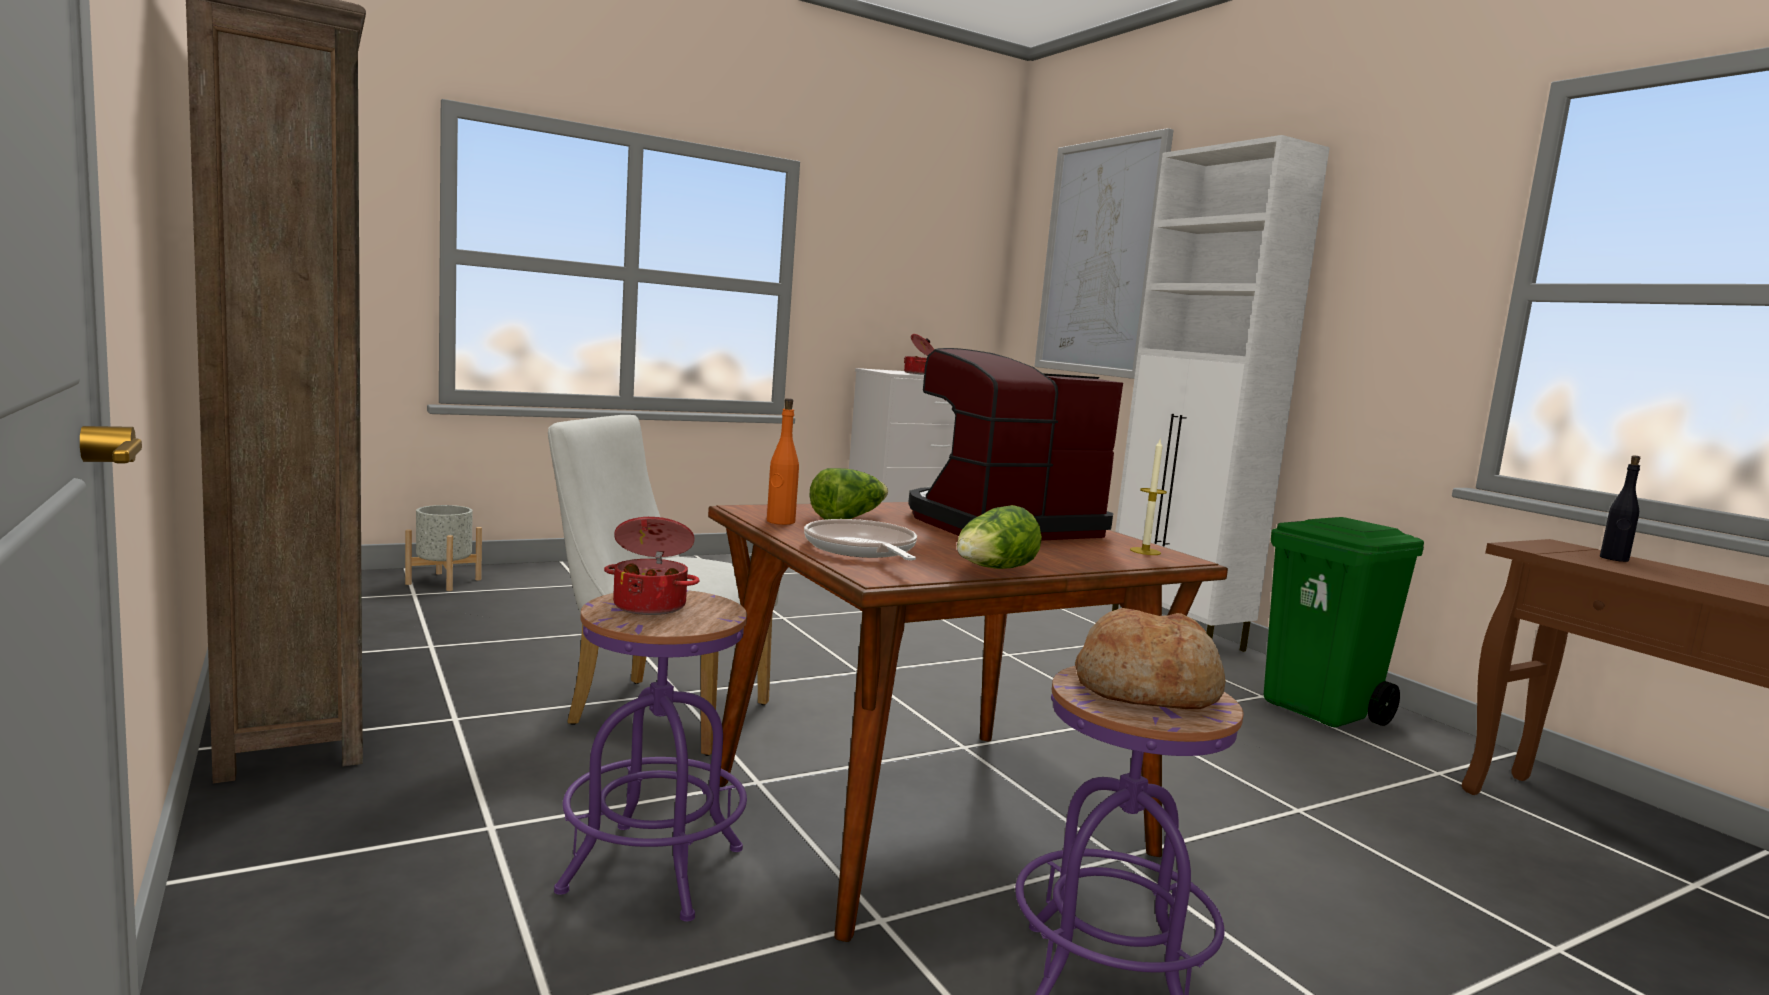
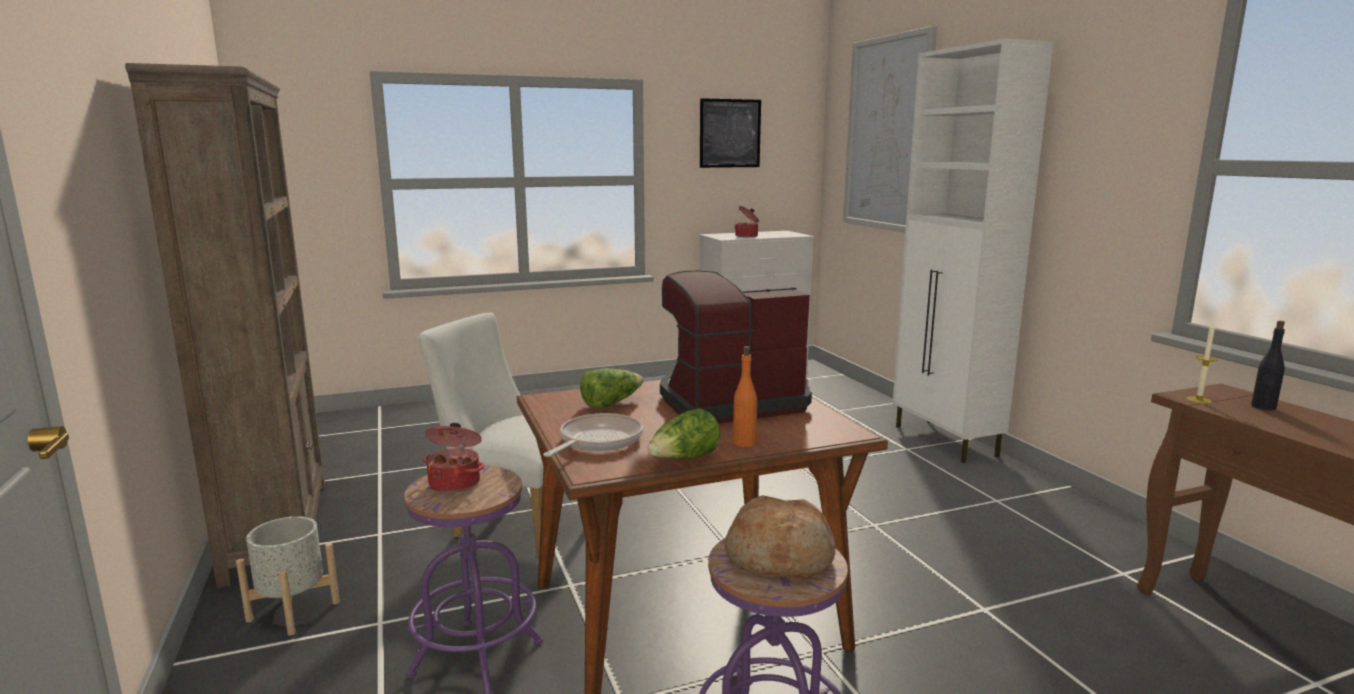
camera: 10 degrees right, 5 degrees up
grey planter [405,505,482,591] -> grey planter moved to [236,516,340,636]
orange bottle [767,398,799,525] -> orange bottle moved to [733,346,757,447]
frying pan [804,519,917,560] -> frying pan turned 45 degrees clockwise [543,413,643,457]
candle [1130,440,1167,555] -> candle moved to [1186,323,1218,404]
green trash can [1264,517,1424,727] -> none
none -> picture [700,98,761,168]

